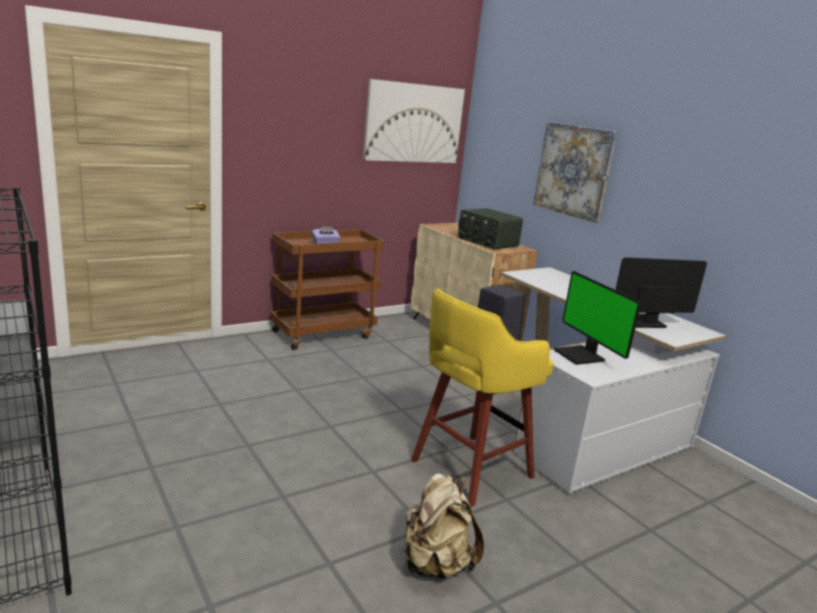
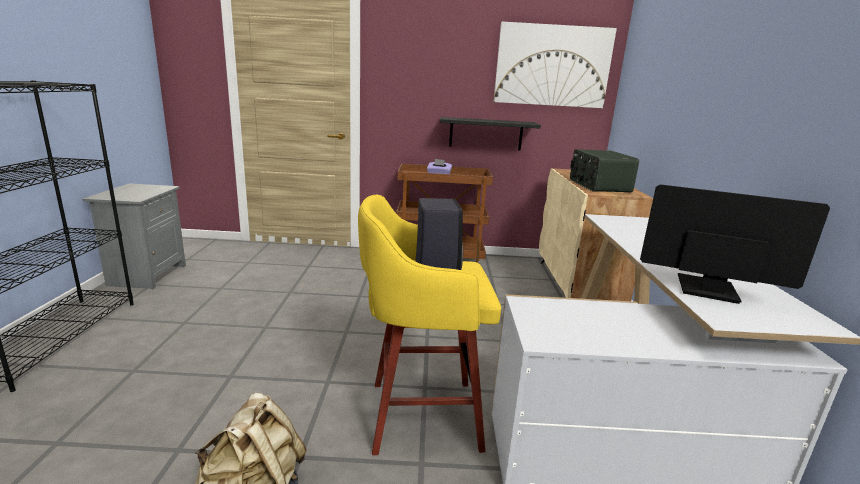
camera: 35 degrees right, 0 degrees up
picture [533,122,617,223] -> none
monitor [554,271,641,365] -> none
none -> black shelf [440,117,541,151]

